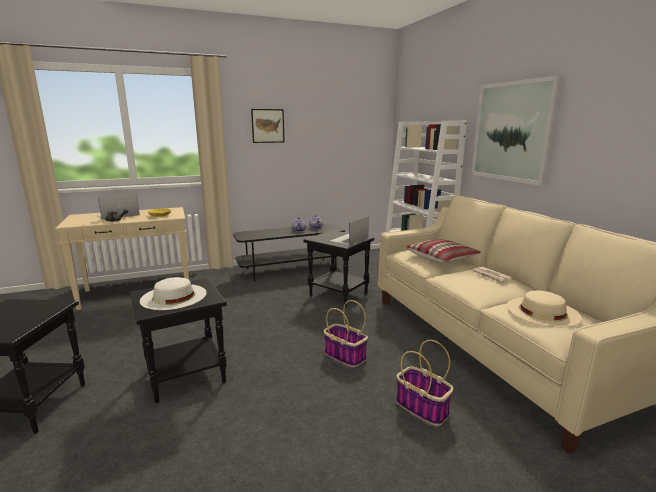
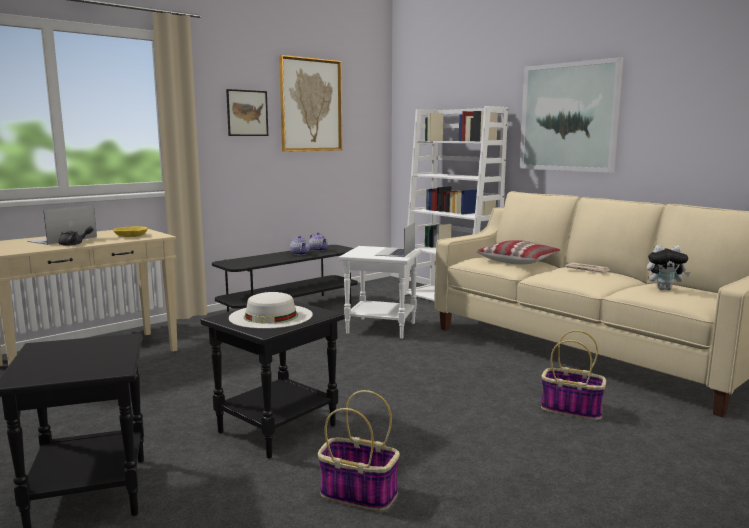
camera: 20 degrees left, 5 degrees down
black side table [303,230,374,307] -> white side table [339,246,422,339]
basket [324,300,368,367] -> basket moved to [318,390,400,511]
beige hat [507,291,582,327] -> plush toy [647,245,691,290]
none -> picture [279,55,342,152]

